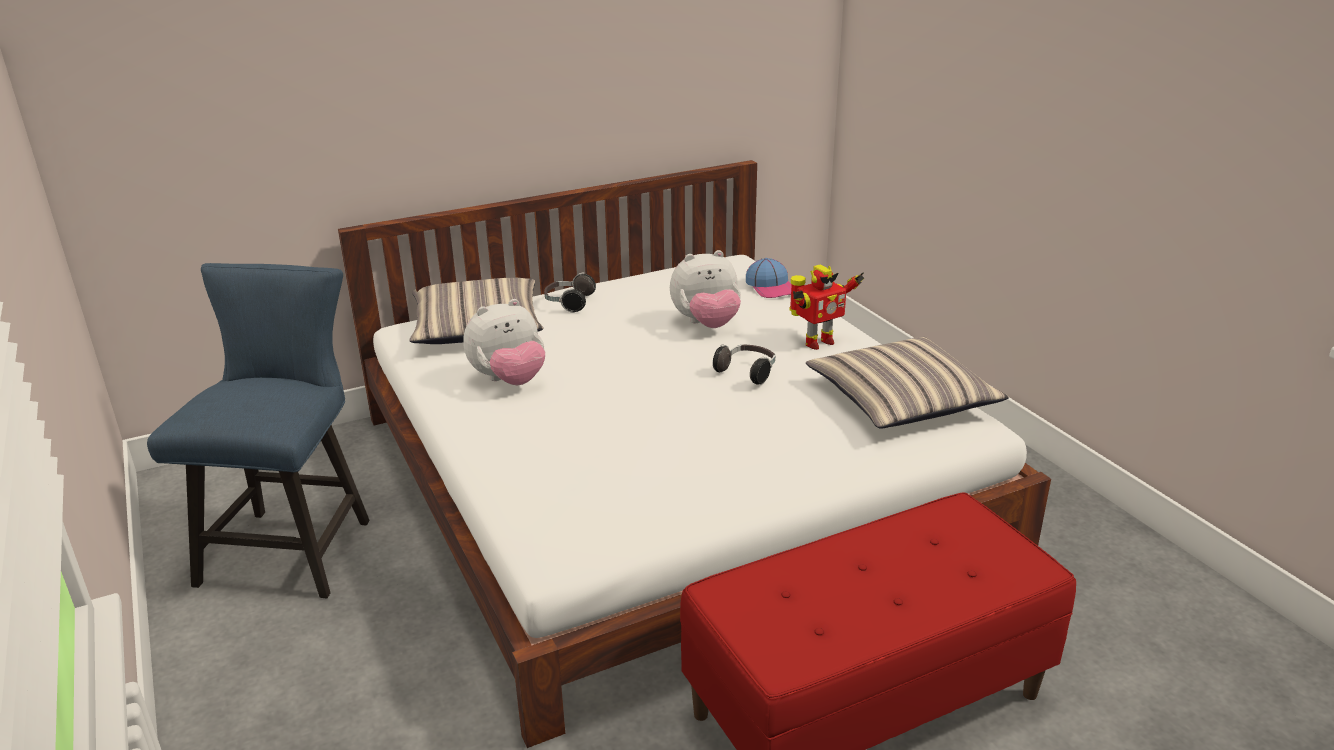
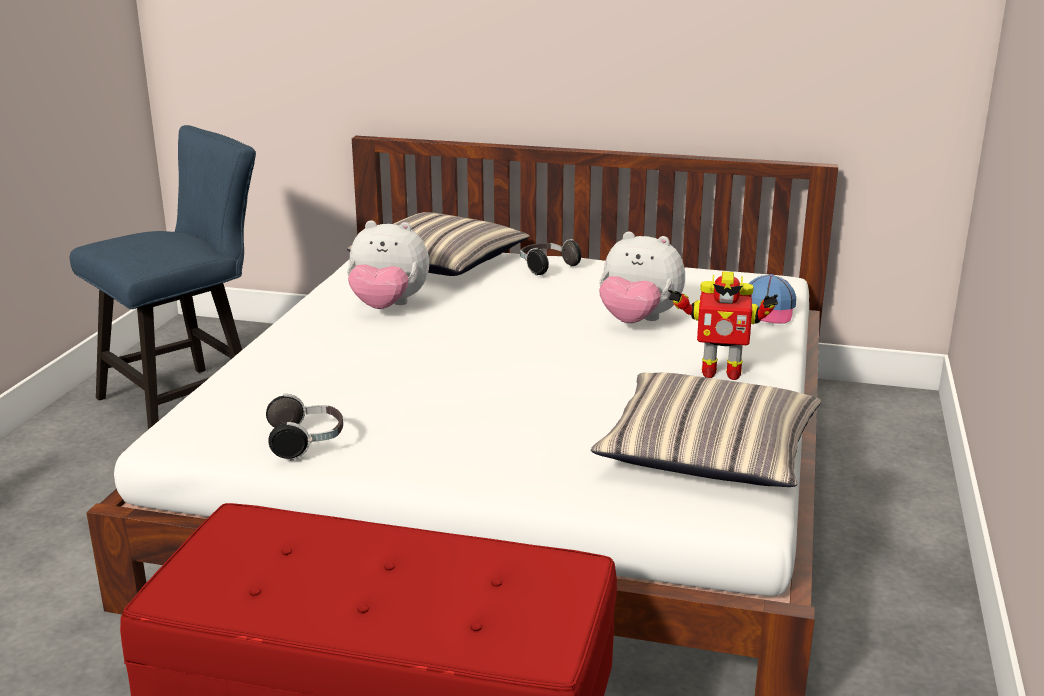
camera: 40 degrees right, 5 degrees down
headphones [713,345,775,385] -> headphones moved to [266,394,343,461]

